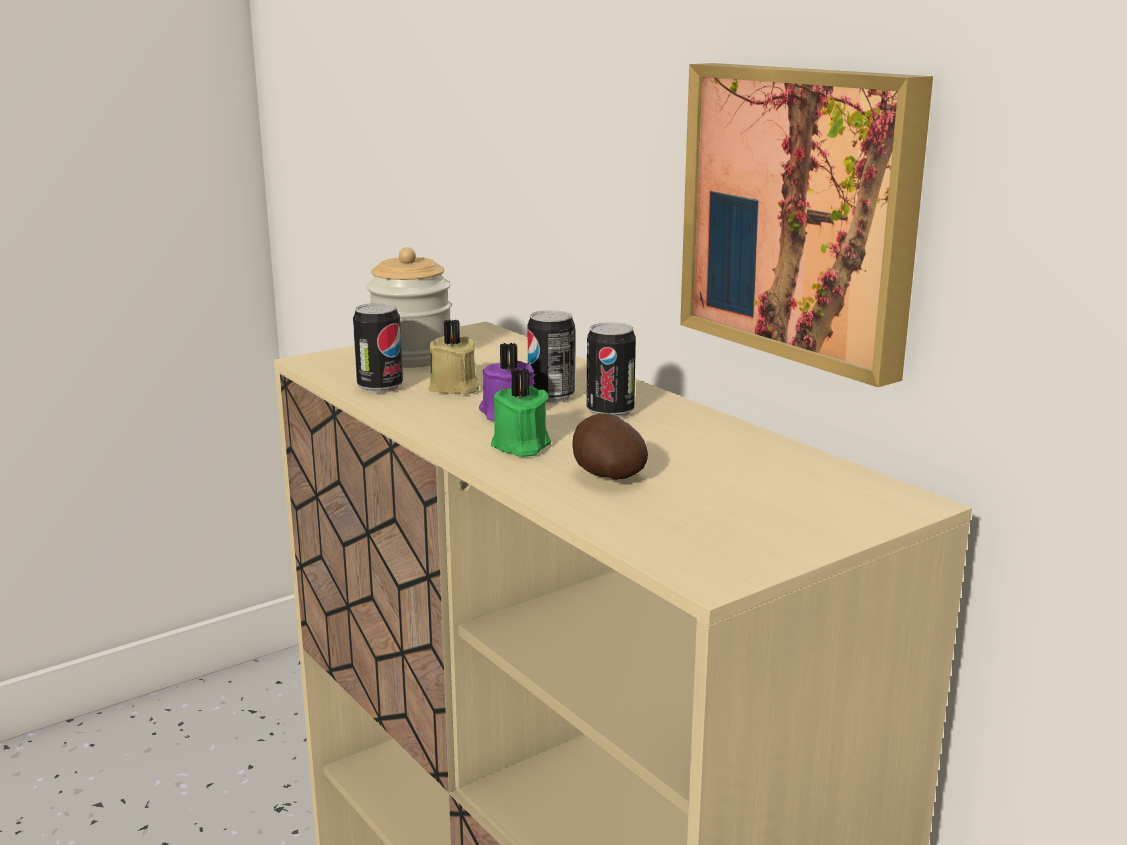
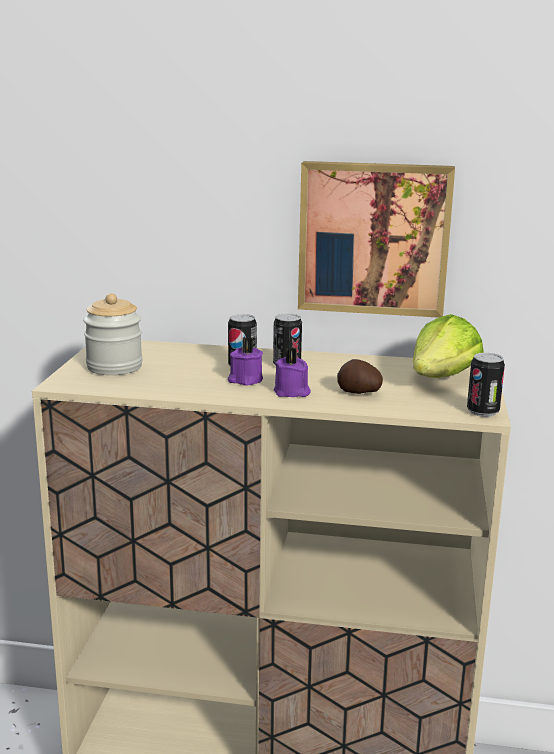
camera: 45 degrees left, 0 degrees up
can [353,303,403,393] -> can moved to [467,353,505,417]
beige candle [428,319,479,394] -> none
green candle [491,368,551,457] -> purple candle [274,347,311,397]
none -> lettuce [413,314,484,378]

